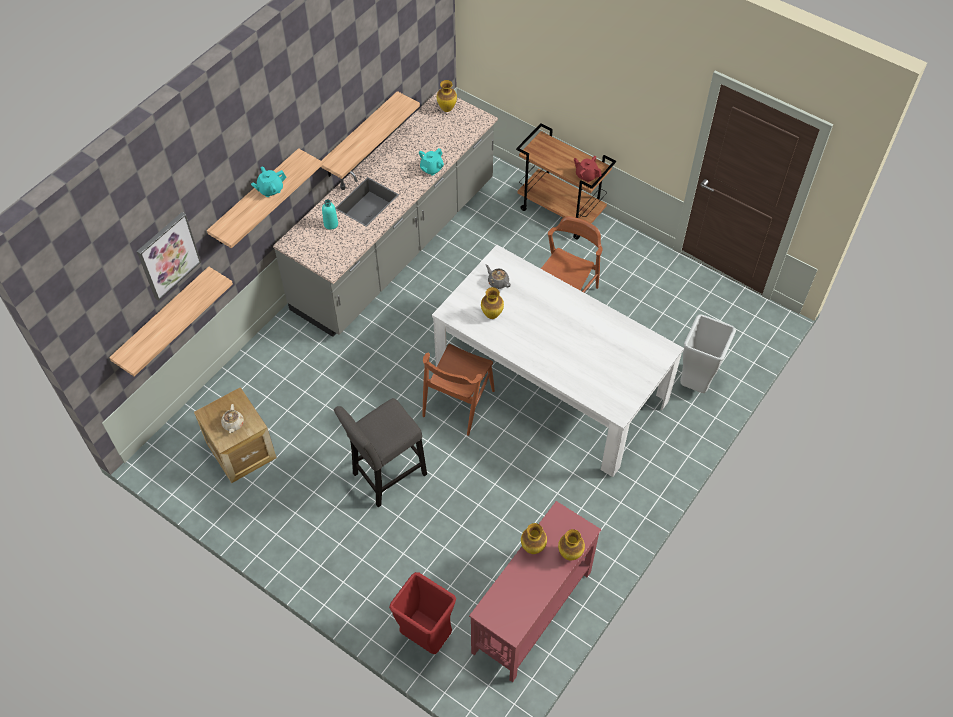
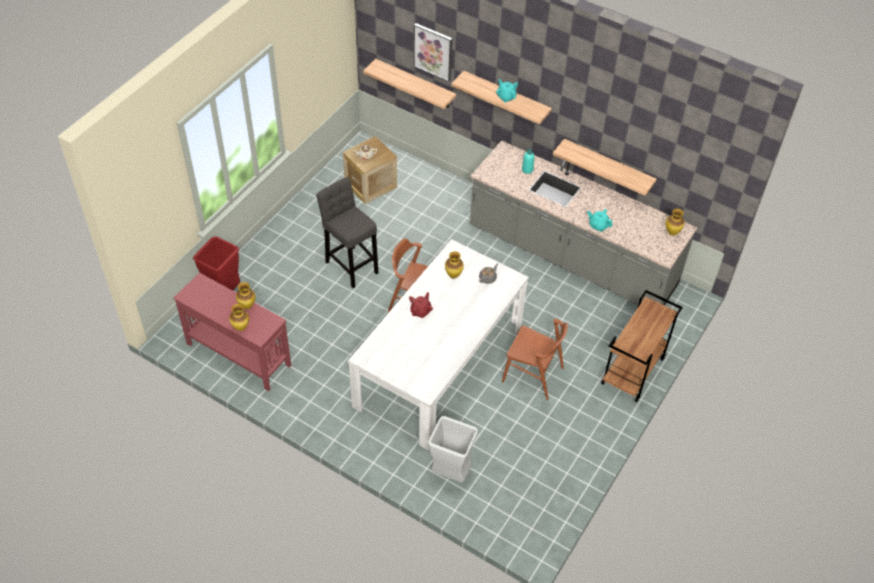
camera: 85 degrees right, 5 degrees down
red teapot [574,156,602,182] -> red teapot moved to [409,292,433,318]

